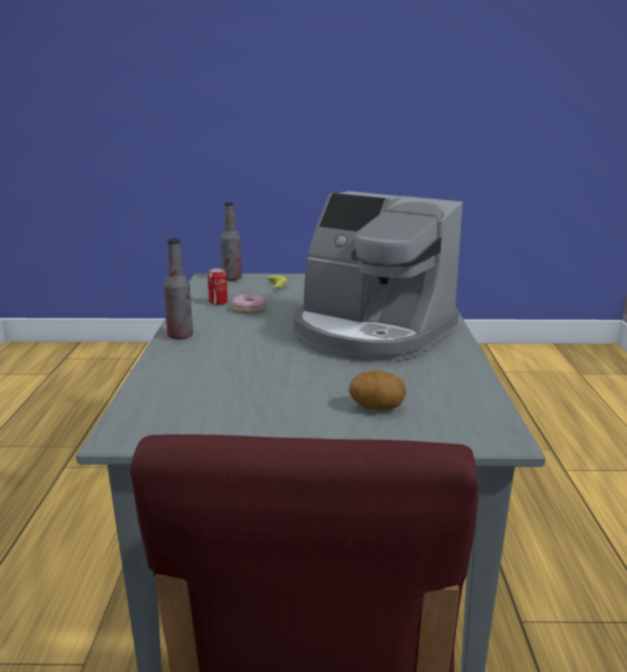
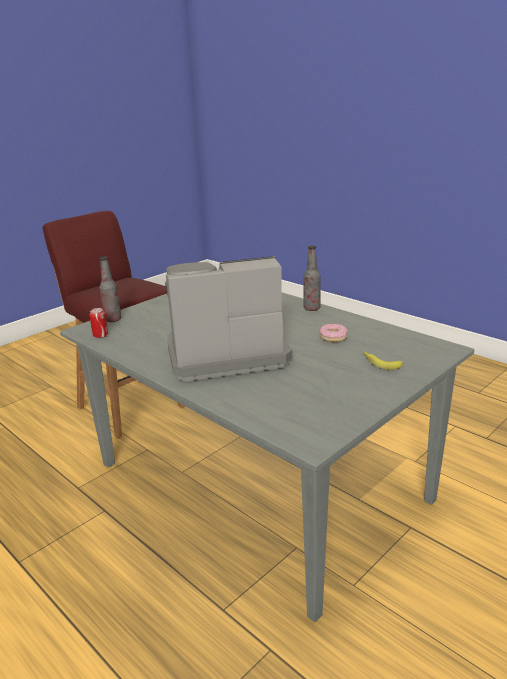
camera: 135 degrees right, 5 degrees up
can [208,268,228,305] -> can moved to [89,308,108,338]
bottle [220,202,242,281] -> bottle moved to [99,256,122,322]
potato [349,370,406,410] -> none

